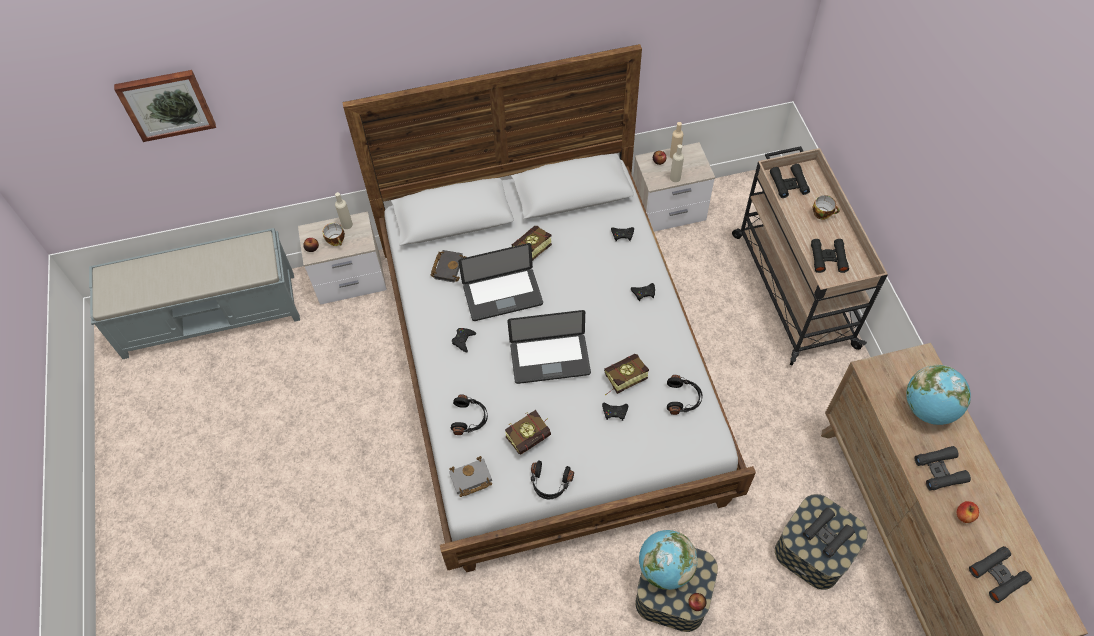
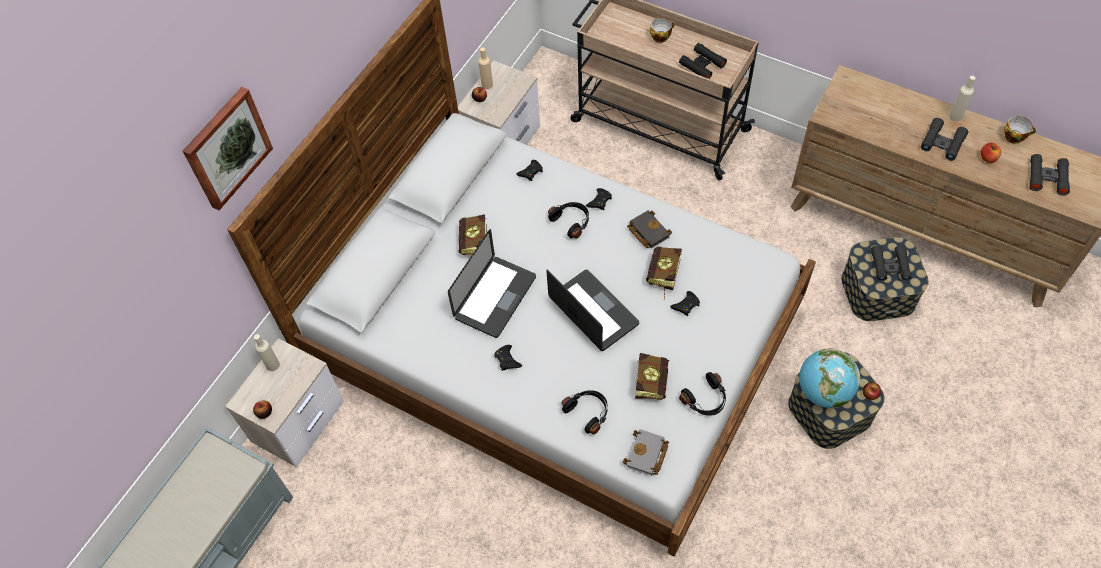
camera: 45 degrees left, 0 degrees up
picture [114,70,216,142] -> picture moved to [183,87,273,210]
cup [323,223,345,246] -> cup moved to [1004,116,1036,144]
black book [431,250,466,283] -> black book moved to [627,210,672,248]
laptop [507,310,591,384] -> laptop turned 75 degrees counterclockwise [546,270,639,351]
black headphones [667,375,703,415] -> black headphones moved to [548,202,589,238]
beige bottle [670,145,684,182] -> beige bottle moved to [949,76,976,122]
black binoculars [770,164,810,198] -> none
globe [906,365,971,425] -> none

